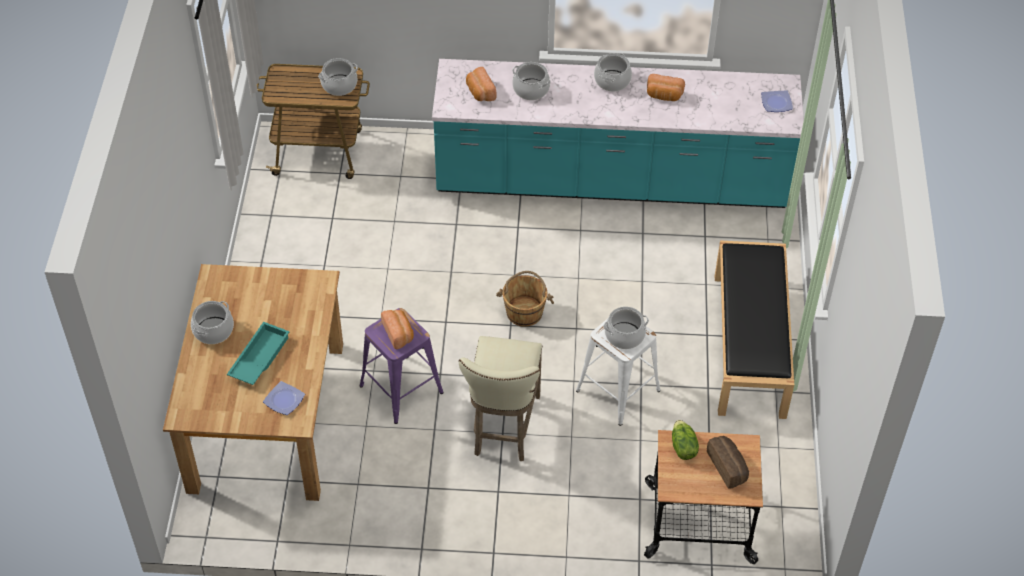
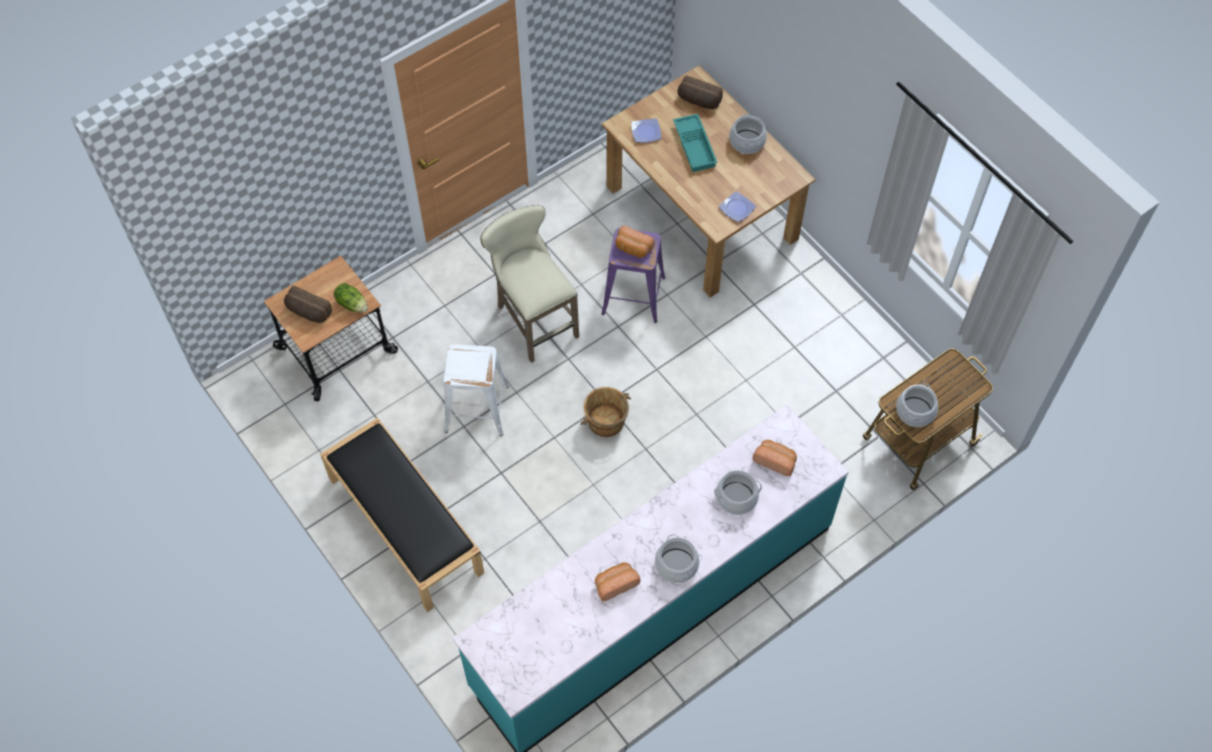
camera: 140 degrees right, 10 degrees up
cooking pot [603,307,649,349] -> none
plate [761,90,793,112] -> plate moved to [719,191,756,222]
none -> bread [678,76,723,109]

